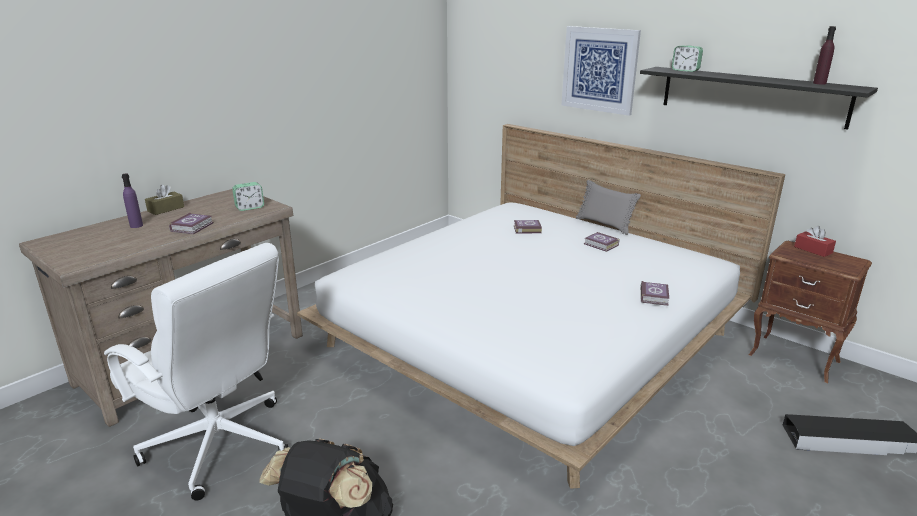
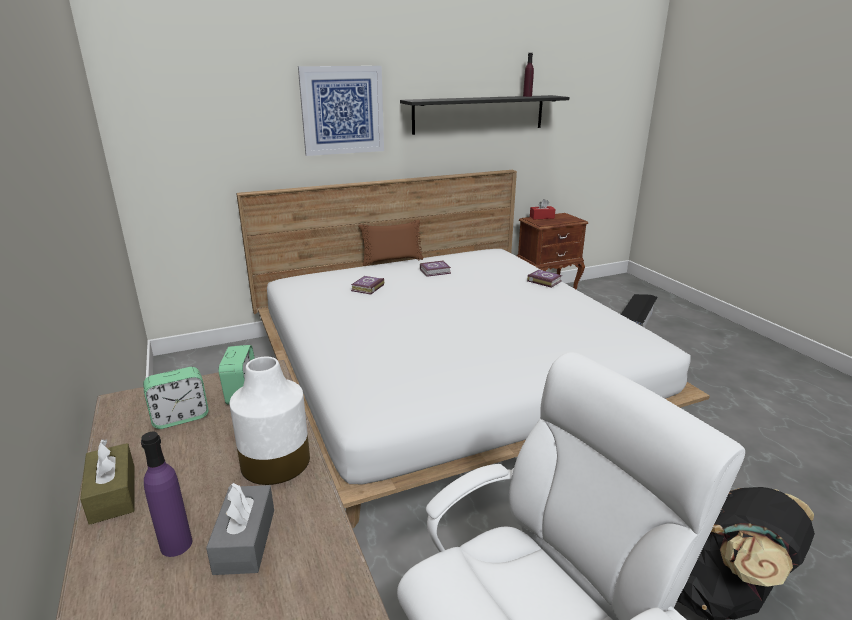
camera: 65 degrees left, 0 degrees up
book [169,213,214,234] -> white vase [230,357,310,485]
grey pillow [576,180,641,235] -> brown pillow [358,220,423,266]
alarm clock [672,46,703,72] -> alarm clock moved to [143,367,209,429]
none -> grey tissue box [206,483,274,575]

